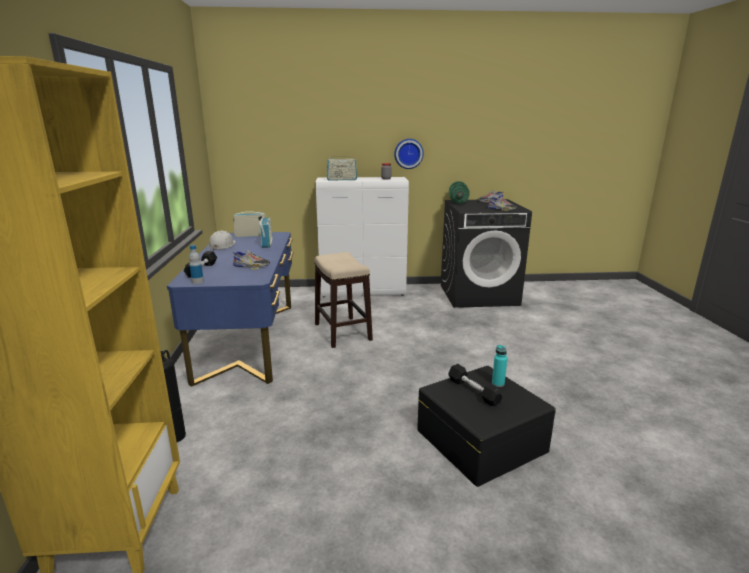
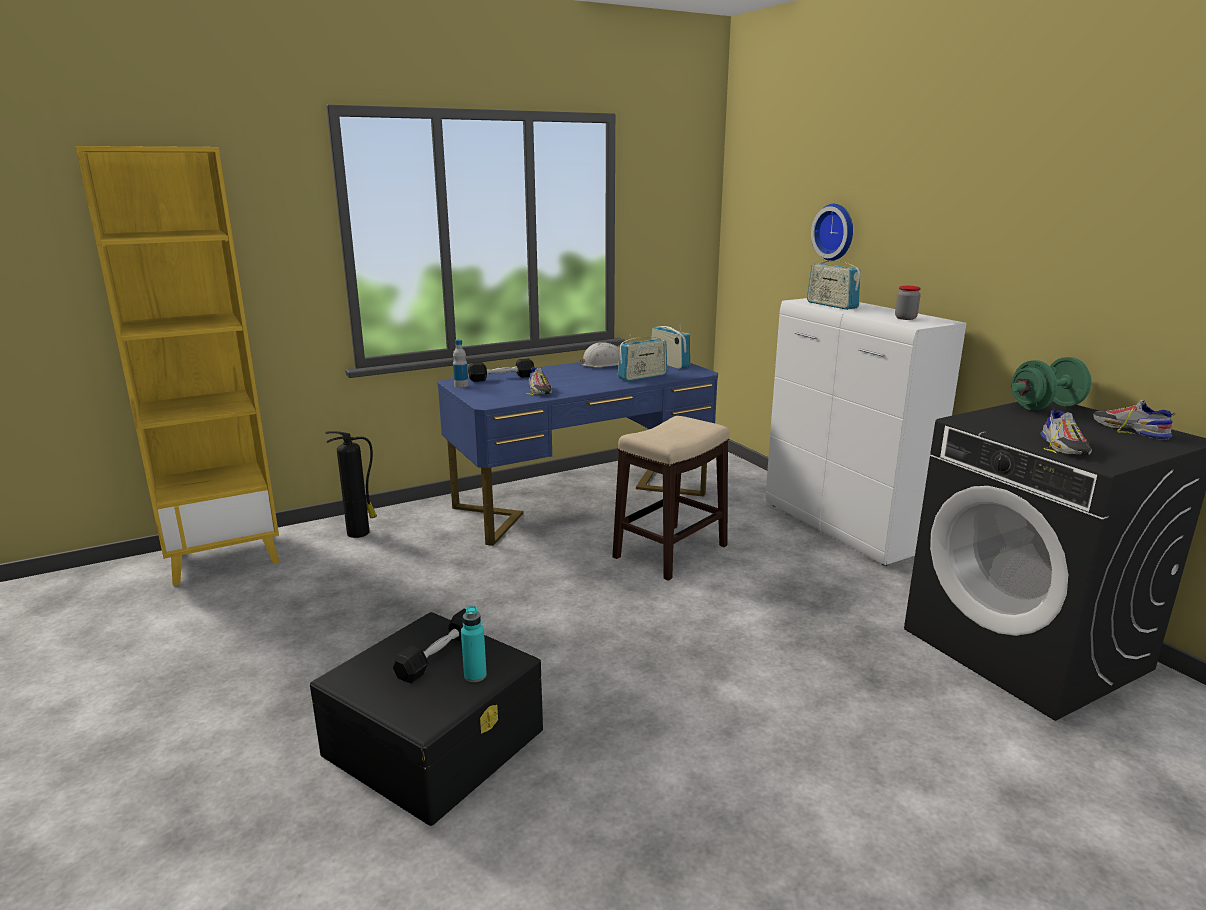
camera: 65 degrees right, 0 degrees up
wall clock [394,139,424,169] -> wall clock moved to [811,204,853,261]

